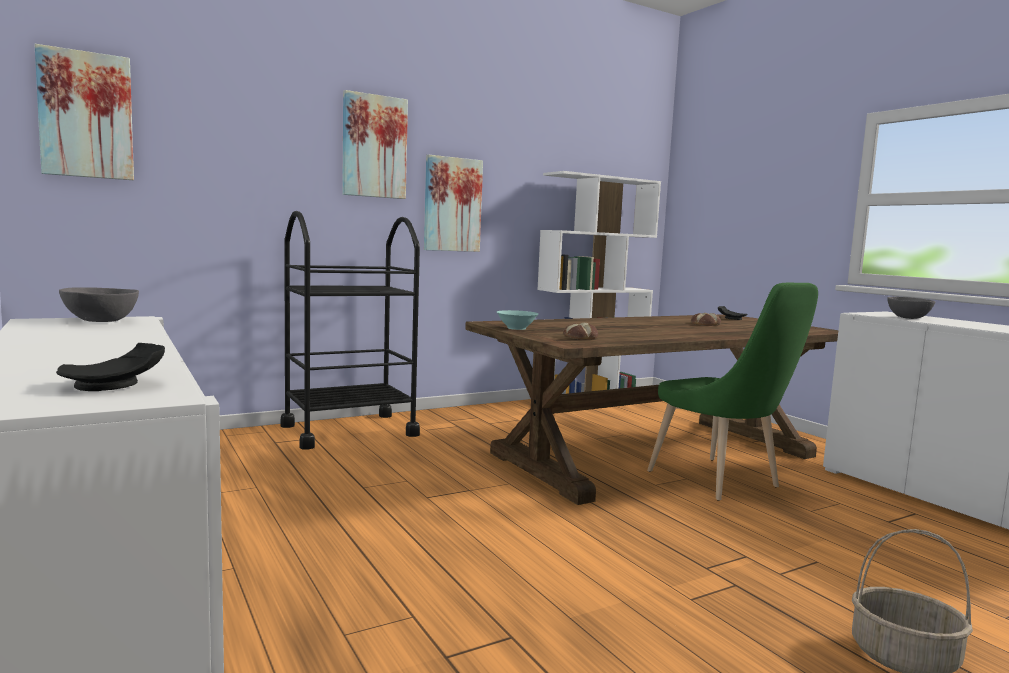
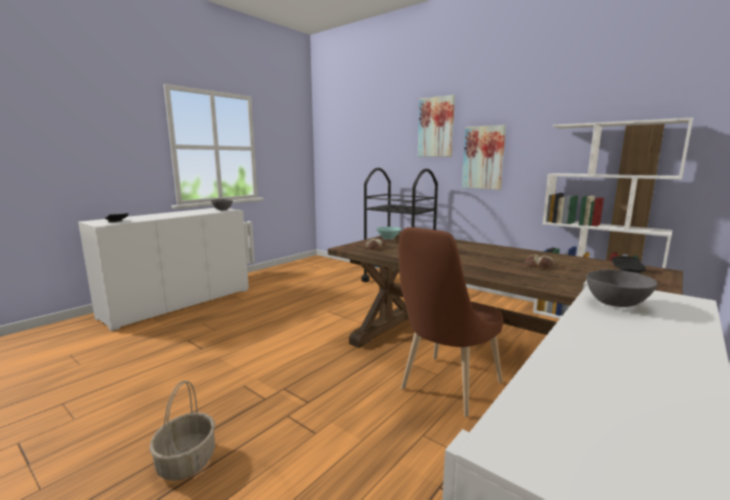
camera: 70 degrees right, 5 degrees up
picture [34,44,134,180] -> none
green chair [647,283,818,501] -> brown chair [399,227,503,417]

